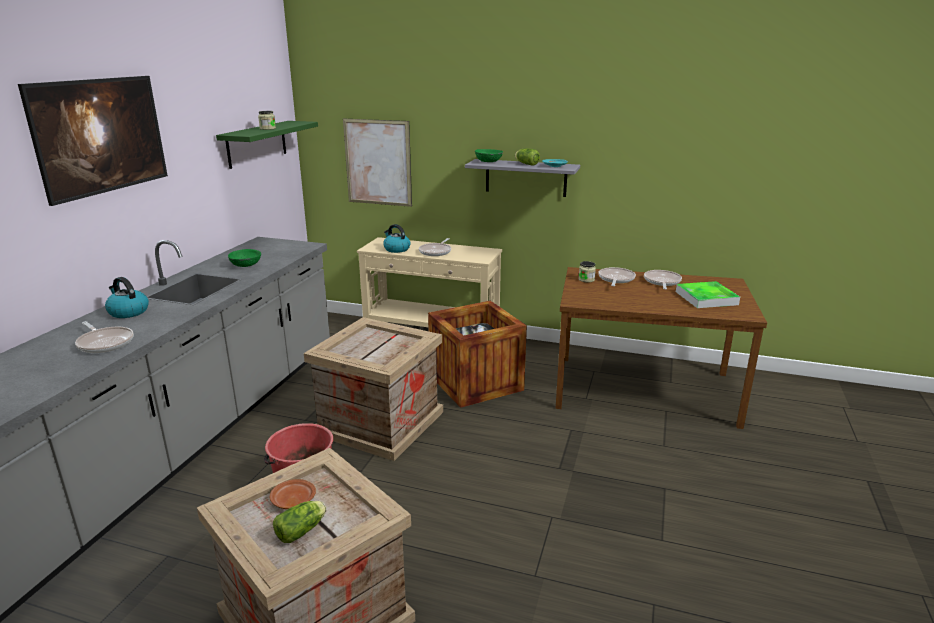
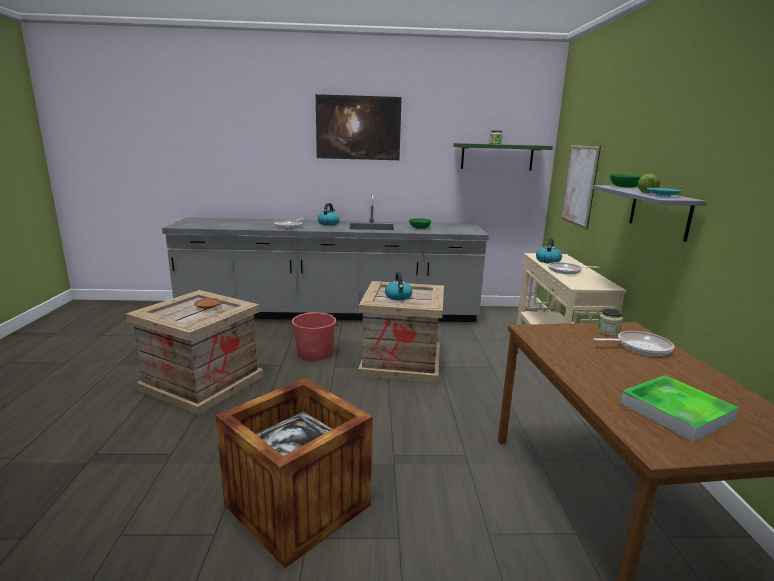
camera: 70 degrees right, 5 degrees down
lettuce [273,501,326,543] -> none
crate [428,301,527,408] -> crate moved to [216,378,373,568]
frying pan [644,270,682,289] -> none
none -> kettle [385,271,412,300]

